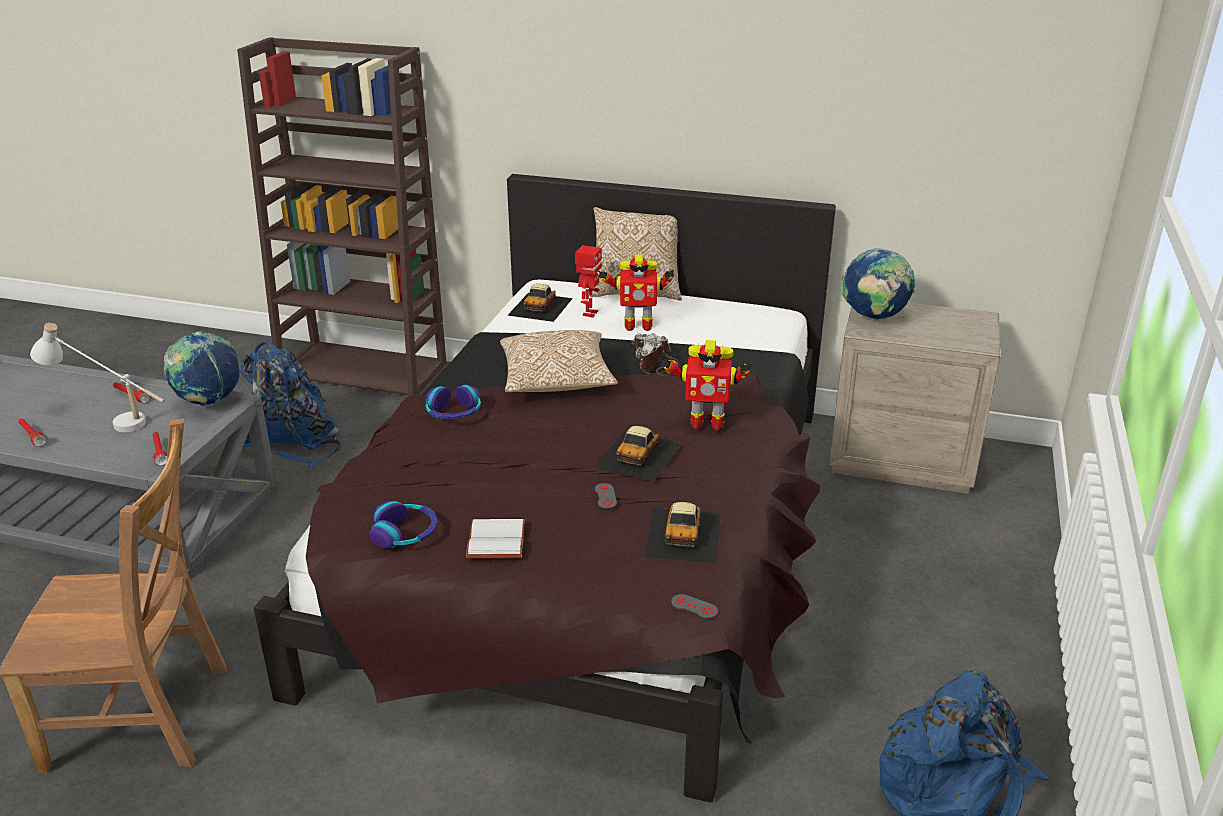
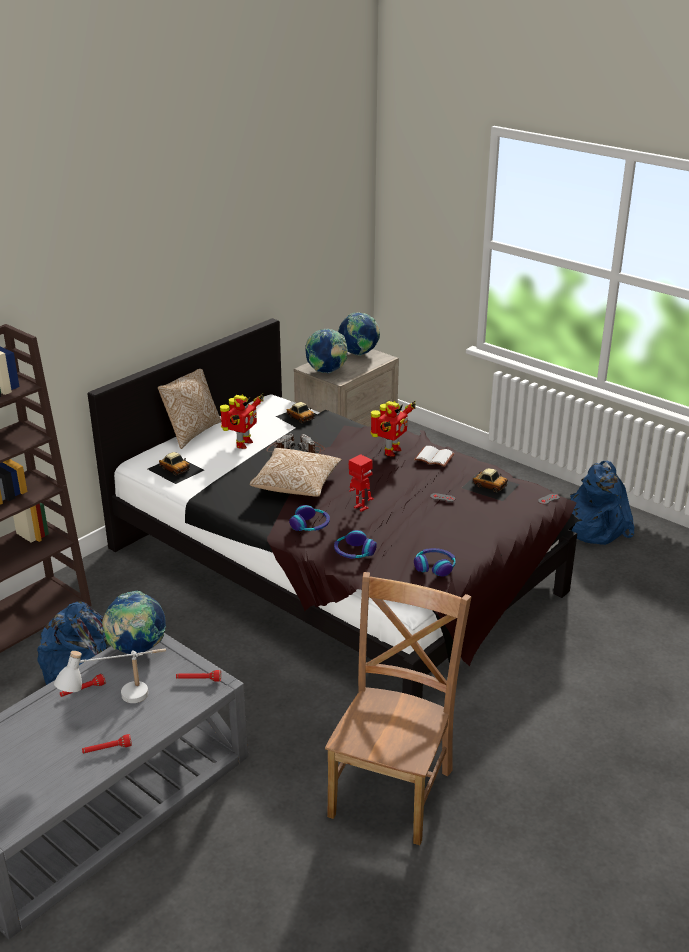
camera: 65 degrees left, 0 degrees up
white book [466,519,525,559] -> white book moved to [414,446,455,467]
toy robot [575,245,602,318] -> toy robot moved to [349,454,374,512]
toy car [595,426,681,482] -> toy car moved to [275,402,327,431]
none -> headphones [334,530,377,559]
none -> globe [338,312,380,356]

